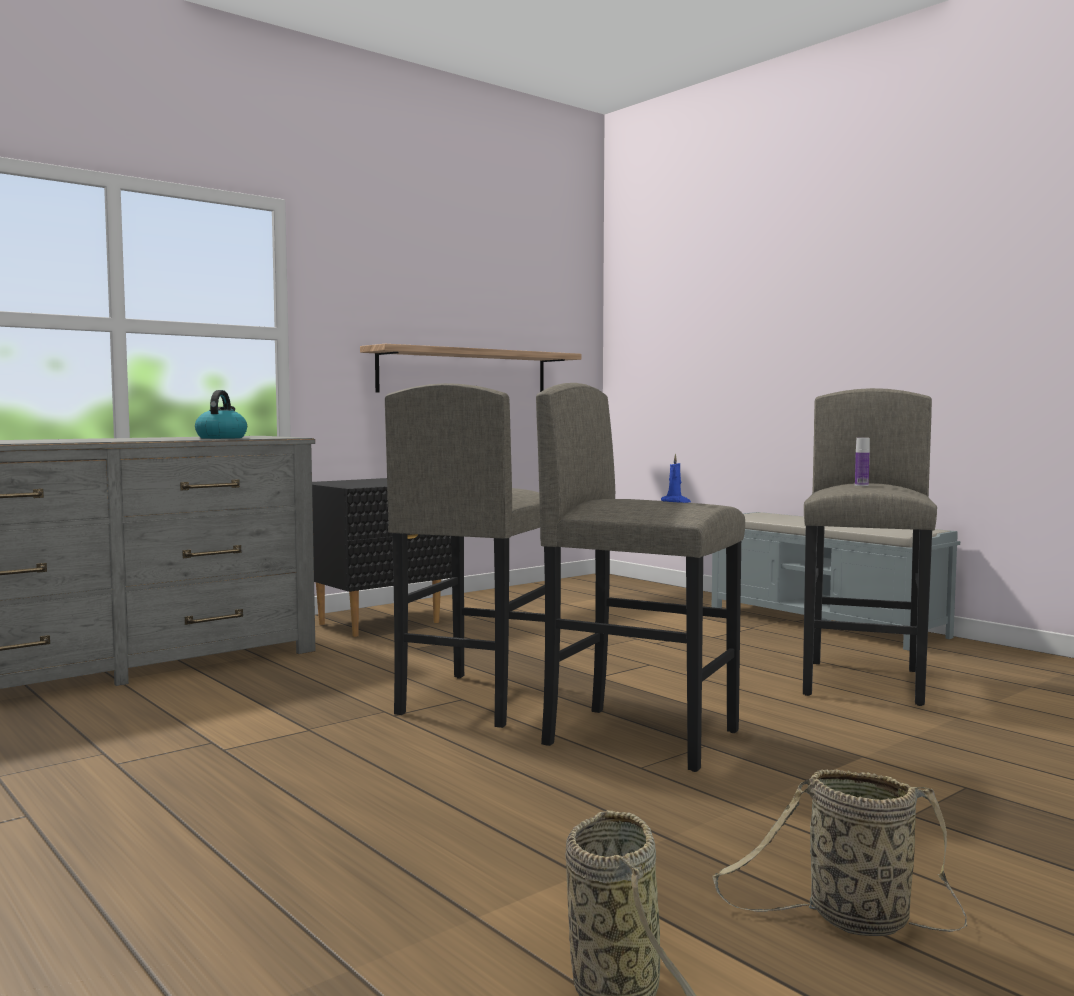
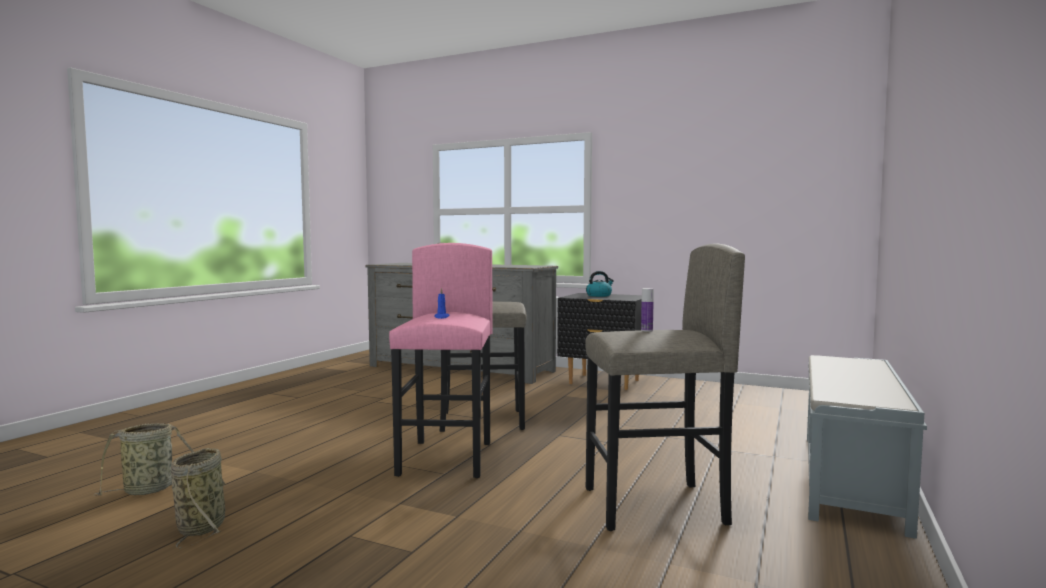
camera: 65 degrees right, 0 degrees up
kettle [195,390,247,439] -> kettle moved to [586,271,614,297]
shelf [360,344,582,392] -> none
grey stool [536,383,745,772] -> pink stool [389,243,493,478]

